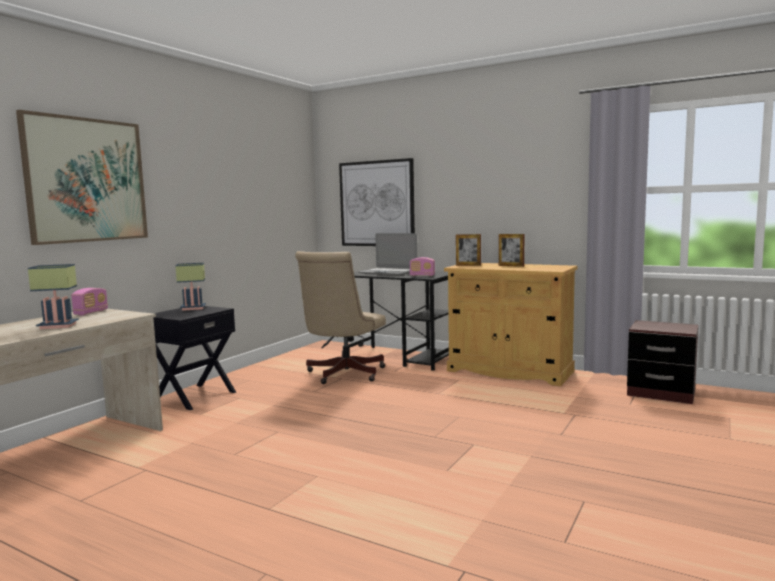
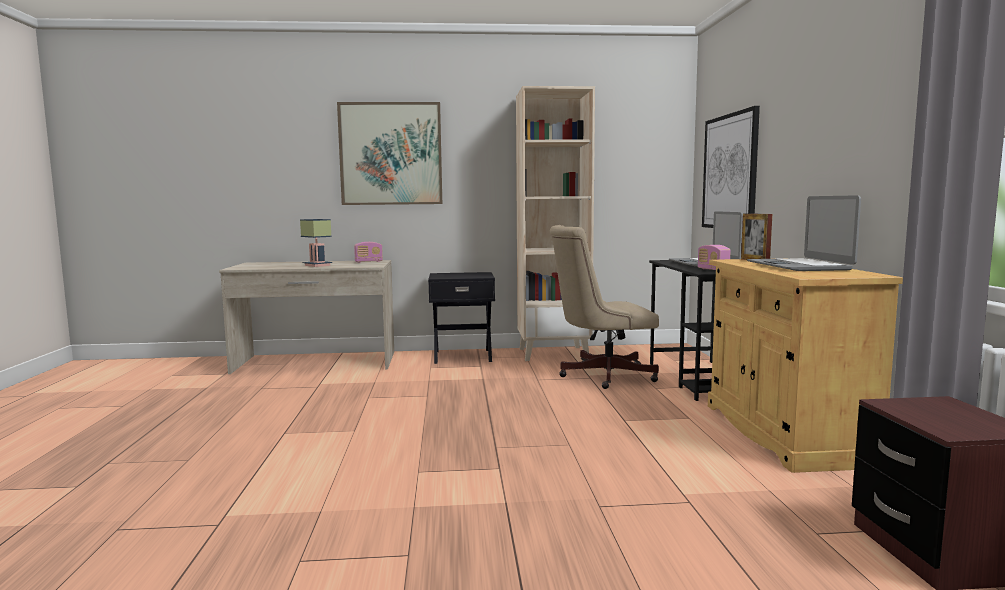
camera: 55 degrees right, 0 degrees up
table lamp [175,263,206,311] -> none
picture frame [499,234,524,267] -> laptop [747,195,861,271]
none -> beige bookcase [516,86,595,361]

